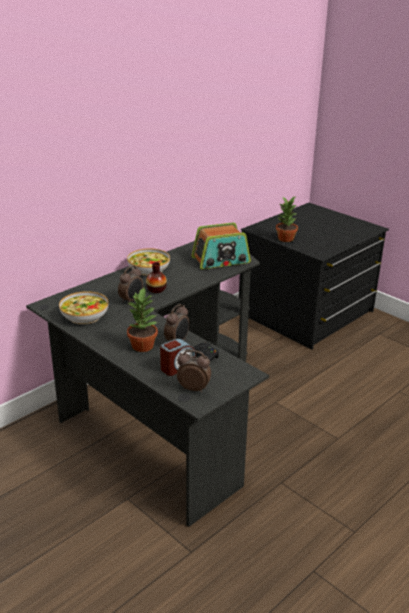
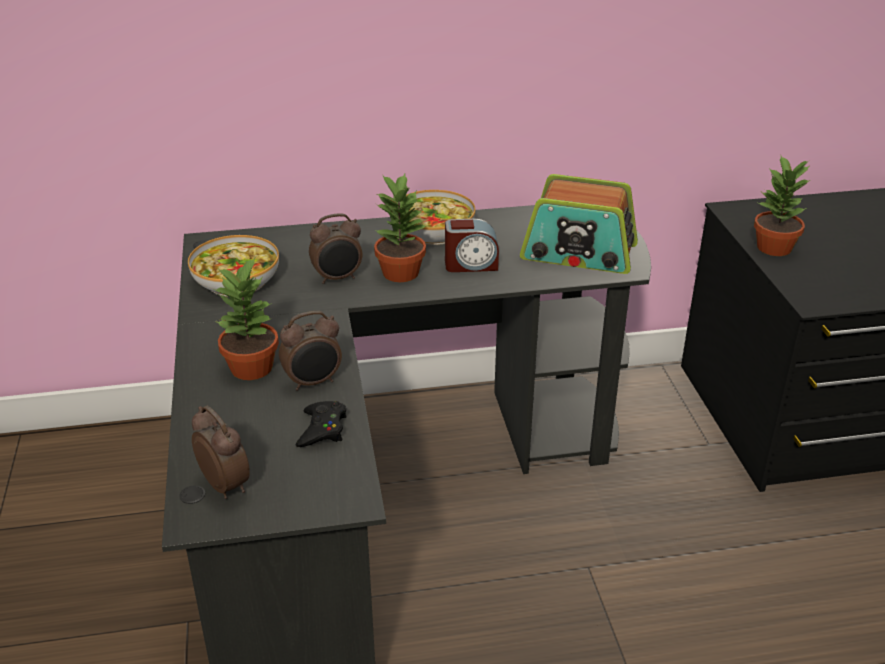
camera: 35 degrees right, 5 degrees up
vase [146,262,167,293] -> potted plant [374,174,426,282]
alarm clock [160,338,196,376] -> alarm clock moved to [445,219,499,272]

